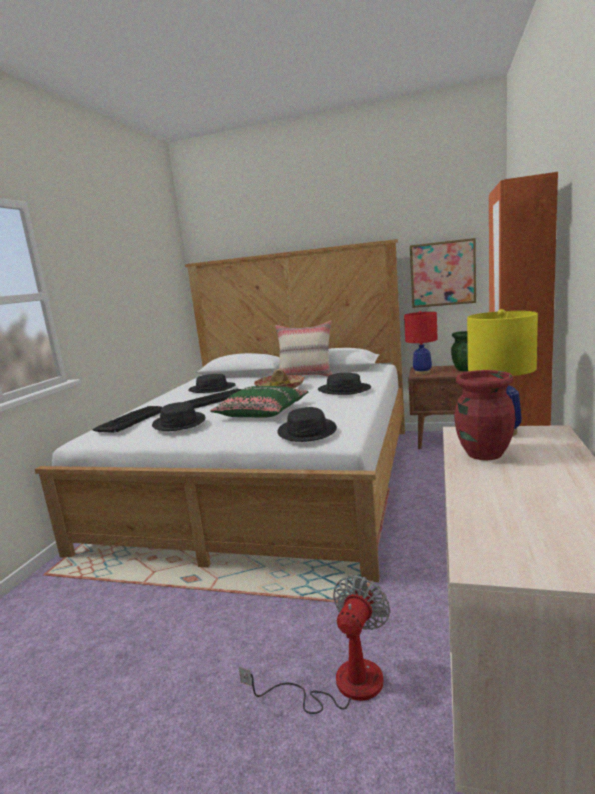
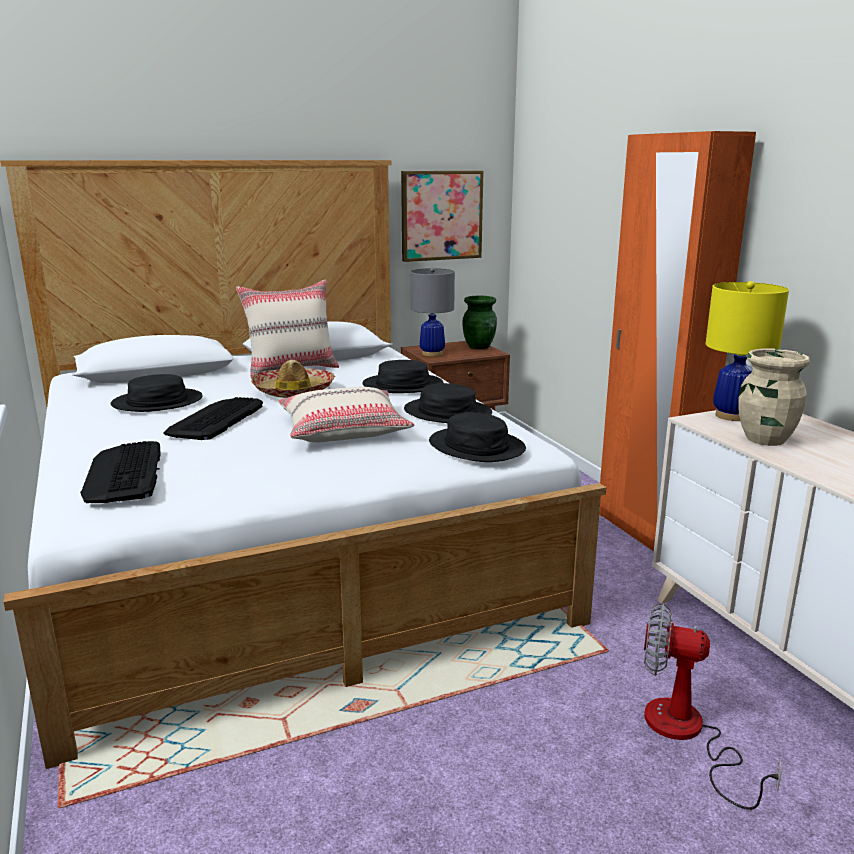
camera: 40 degrees left, 5 degrees up
black hat [152,402,206,431] -> black hat moved to [404,383,492,423]
green pillow [210,386,308,418] -> beige pillow [278,387,415,442]
fan [239,575,390,714] -> fan turned 60 degrees counterclockwise [644,603,782,810]
red table lamp [404,311,438,374] -> grey table lamp [410,267,455,357]
red vase [454,370,515,460] -> beige vase [738,348,810,446]

